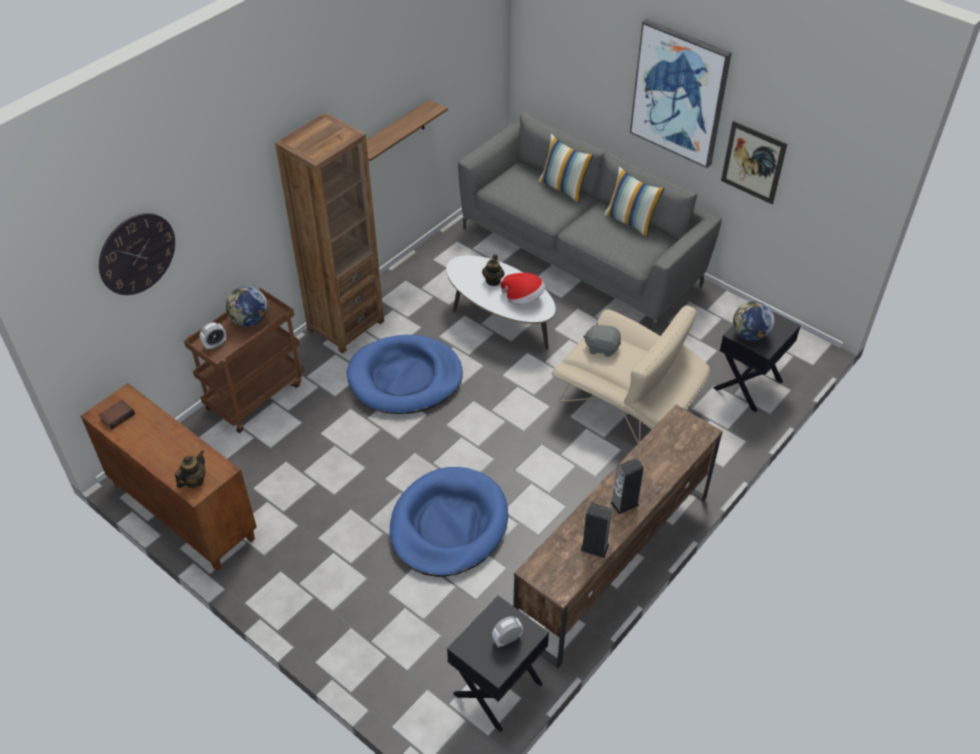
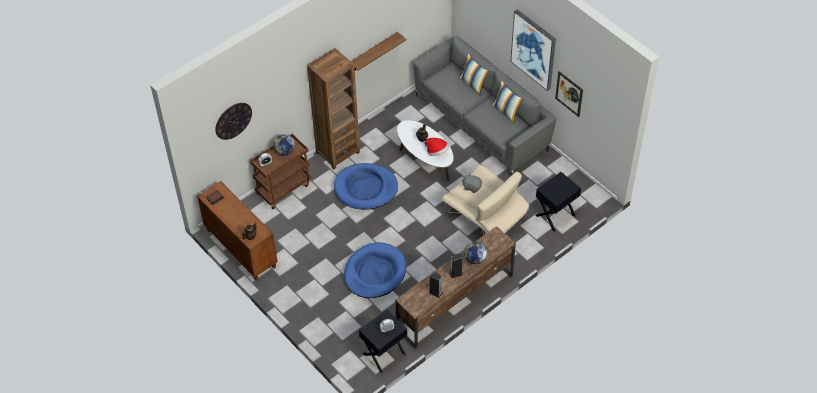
camera: 10 degrees right, 5 degrees up
globe [733,301,775,341] -> globe moved to [464,242,487,264]

